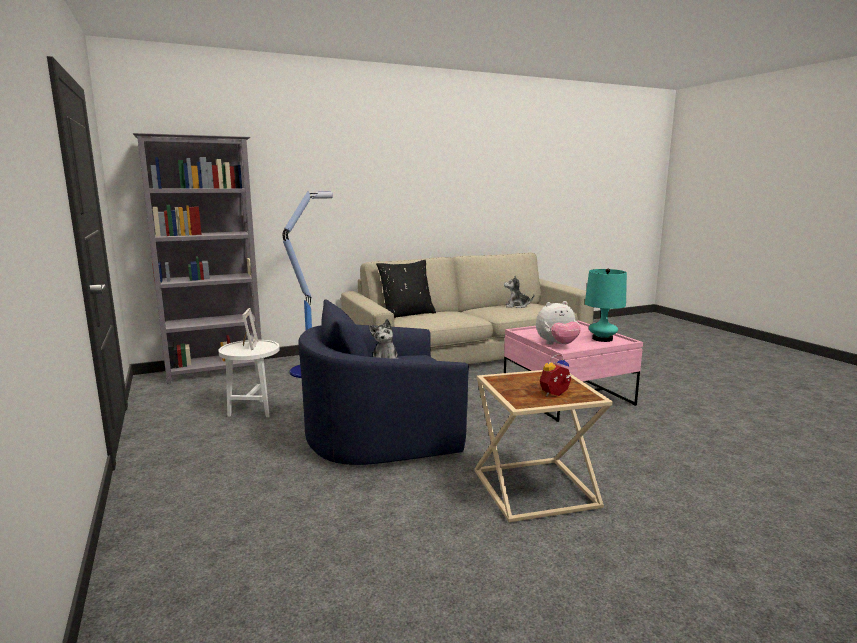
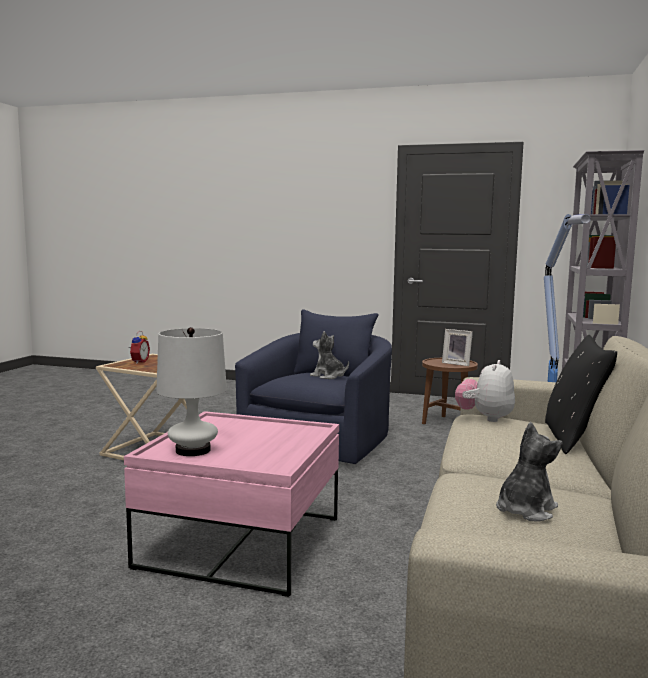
camera: 130 degrees right, 5 degrees down
white side table [219,340,280,417] -> brown side table [422,358,478,424]
plush toy [536,301,581,345] -> plush toy moved to [455,360,515,422]
turquoise table lamp [585,269,627,342] -> white table lamp [156,327,227,456]

